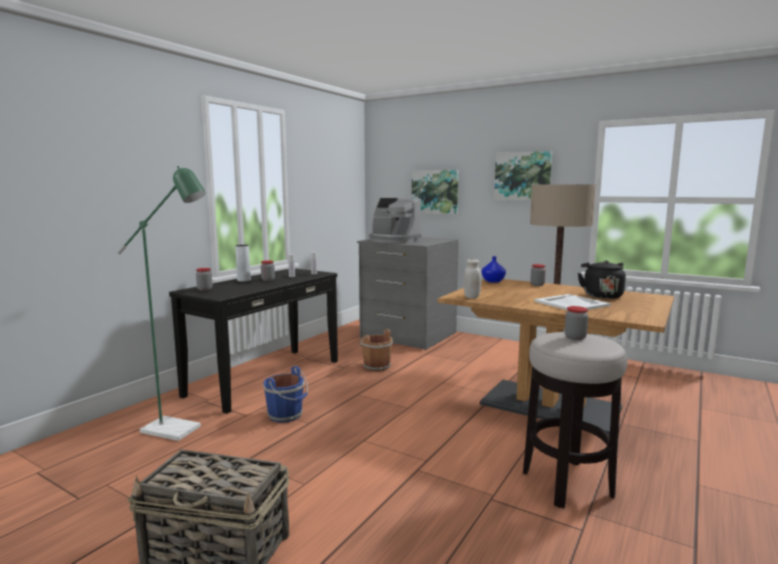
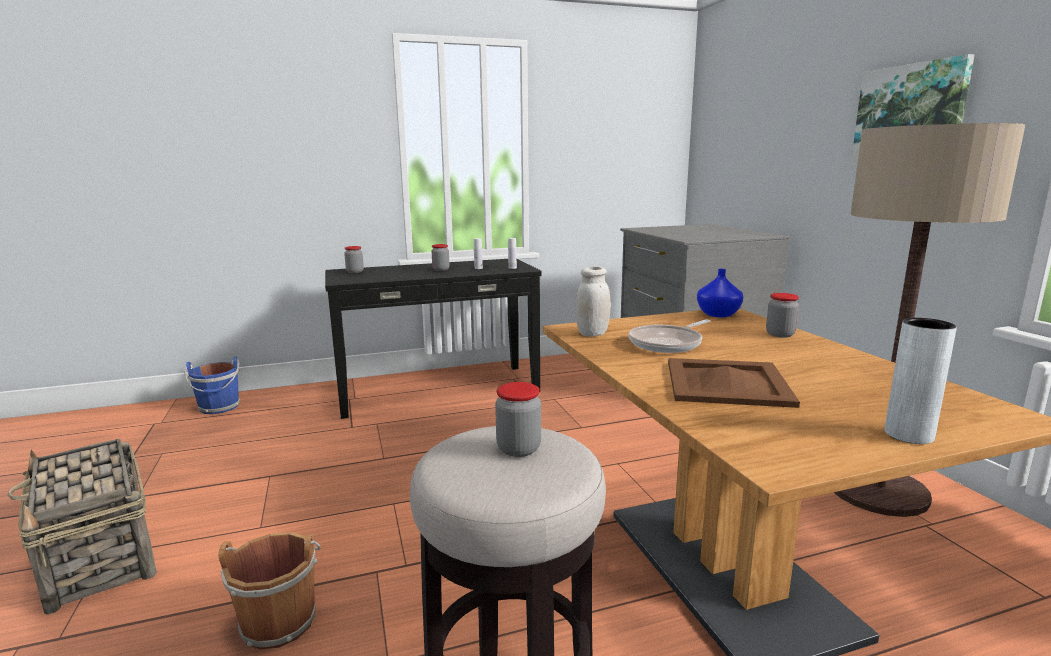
camera: 40 degrees right, 5 degrees up
green floor lamp [117,166,206,441] -> none
grey vase [235,245,251,282] -> grey vase moved to [884,318,957,444]
blue bucket [263,366,308,423] -> blue bucket moved to [185,356,240,414]
brown bucket [359,329,393,371] -> brown bucket moved to [218,532,321,650]
coffee machine [369,198,422,243] -> none
picture [412,170,458,214] -> none
white tray [534,294,611,310] -> brown tray [668,358,800,408]
black kettle [578,260,626,299] -> none
none -> frying pan [629,320,710,353]

